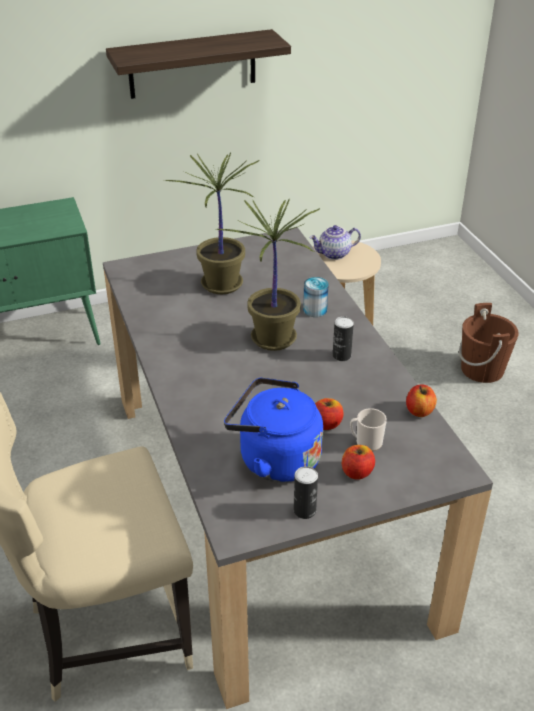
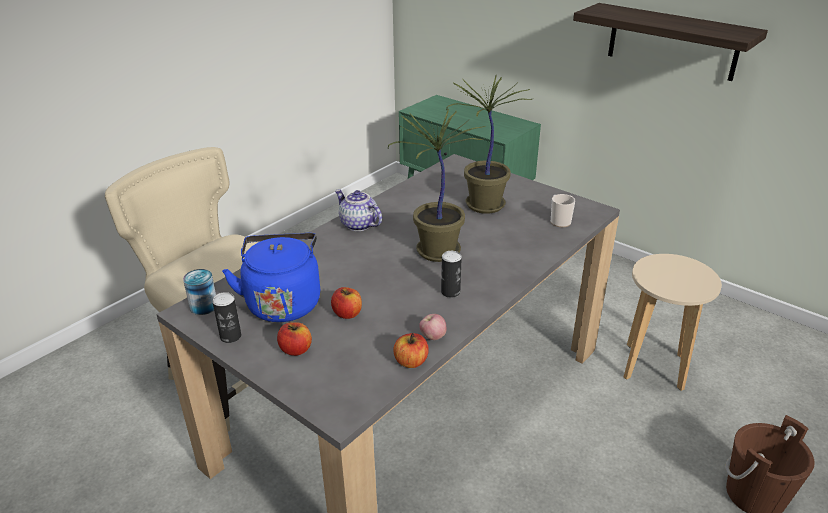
camera: 60 degrees right, 5 degrees down
can [303,277,329,317] -> can moved to [183,269,216,315]
teapot [309,225,361,260] -> teapot moved to [335,189,382,231]
mug [350,408,387,451] -> mug moved to [551,194,575,227]
none -> apple [419,314,447,340]

